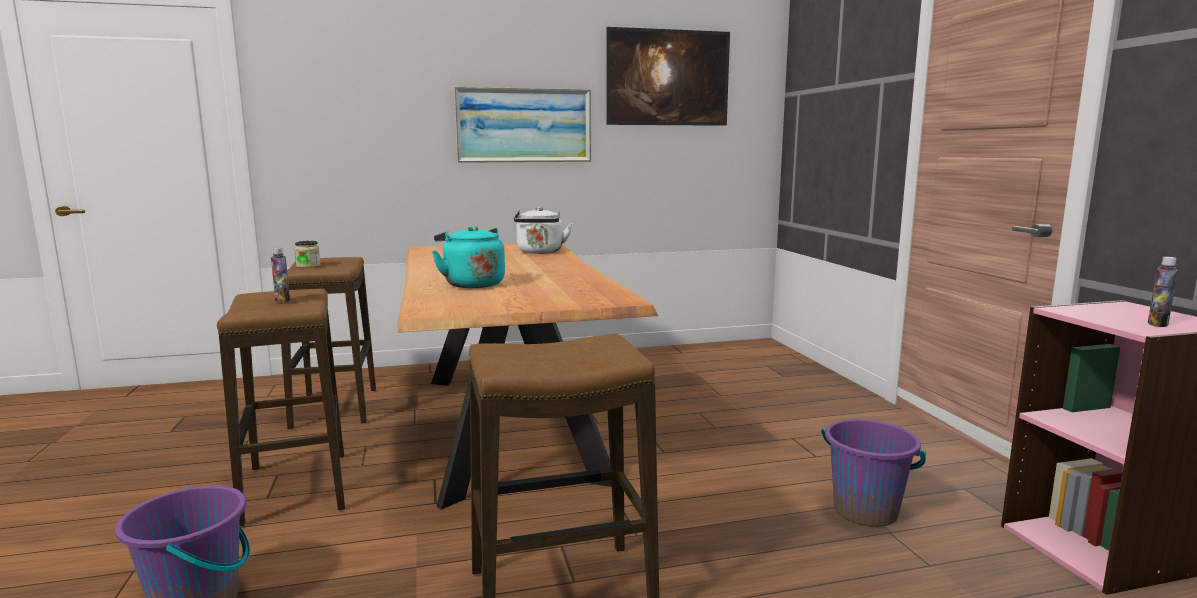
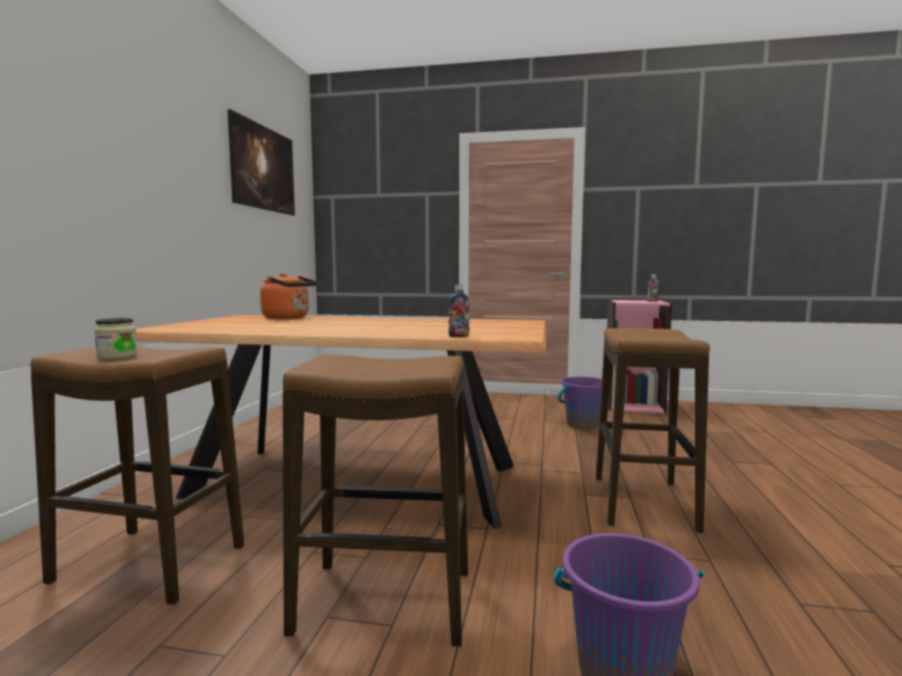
camera: 65 degrees left, 5 degrees down
bottle [271,248,290,302] -> bottle moved to [448,285,470,337]
turquoise kettle [432,226,505,288] -> none
picture [454,87,591,163] -> none
white kettle [514,207,573,254] -> orange kettle [260,273,317,319]

